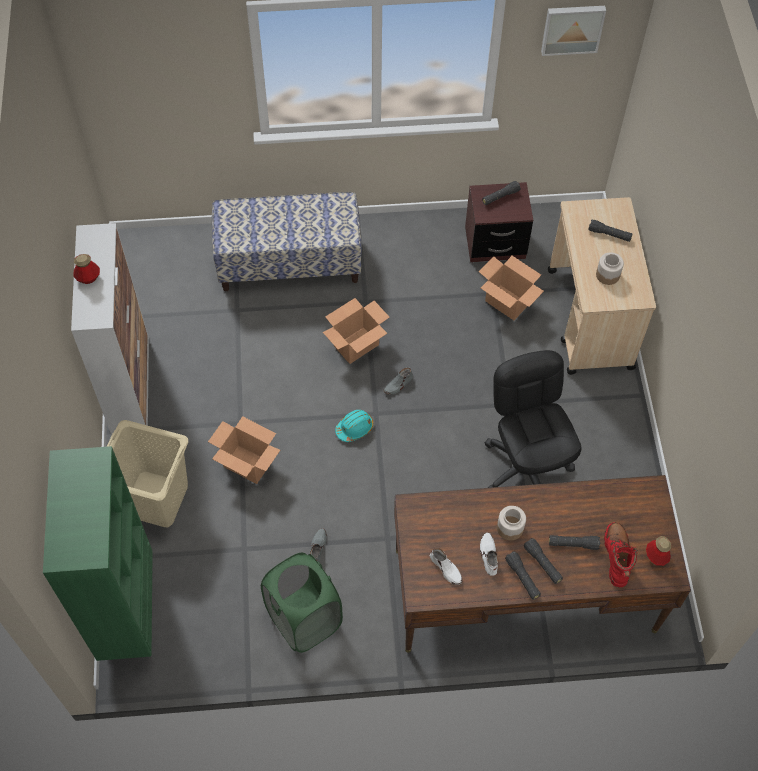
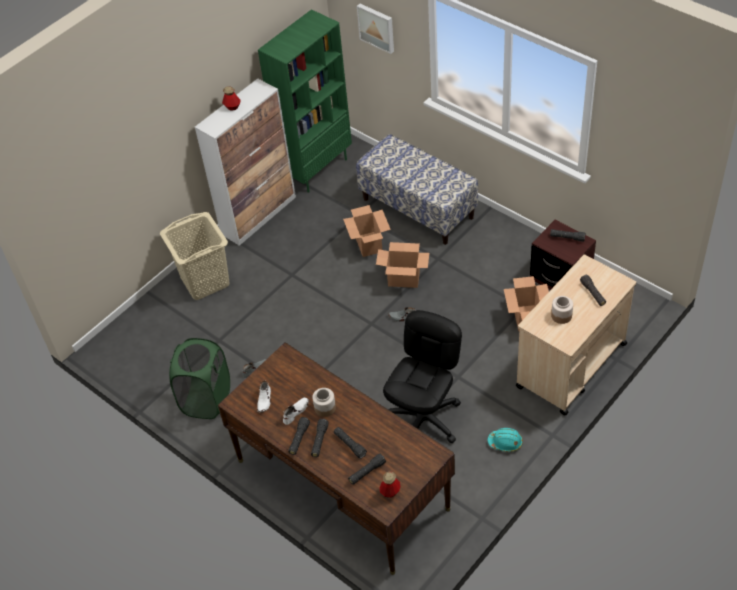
camera: 50 degrees right, 10 degrees down
green bookcase [43,446,153,661] -> green bookcase moved to [258,9,352,193]
cardboard box [208,416,280,484] -> cardboard box moved to [343,205,391,257]
turquoise hard hat [335,410,373,442] -> turquoise hard hat moved to [487,428,523,452]
picture [541,6,606,56] -> picture moved to [357,4,394,54]
red boot [604,522,638,587] -> black flashlight [348,453,386,485]

